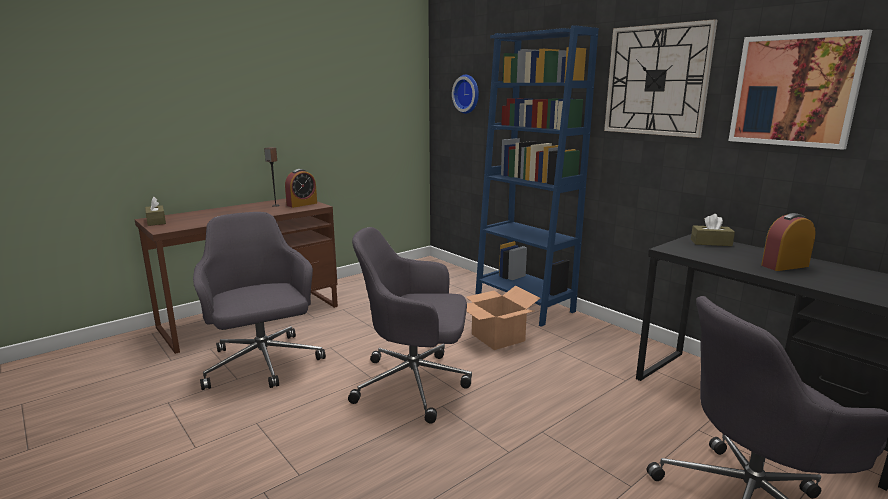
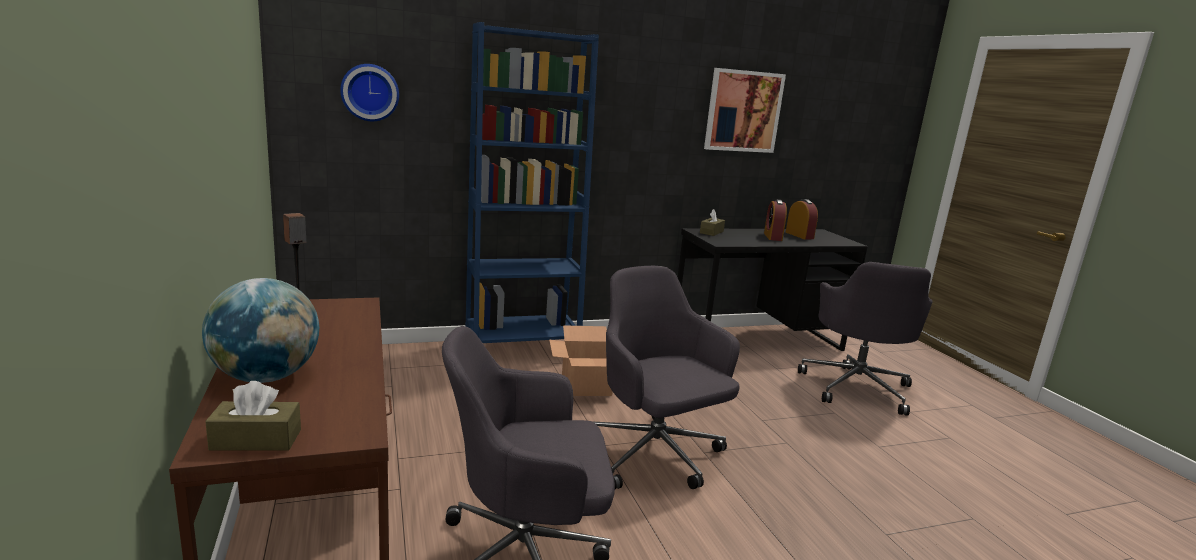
camera: 70 degrees left, 0 degrees up
alarm clock [285,169,317,208] -> alarm clock moved to [786,199,818,240]
grey office chair [348,227,472,424] -> grey office chair turned 120 degrees clockwise [594,266,740,489]
wall clock [604,19,717,138] -> none
none -> globe [202,278,319,383]

